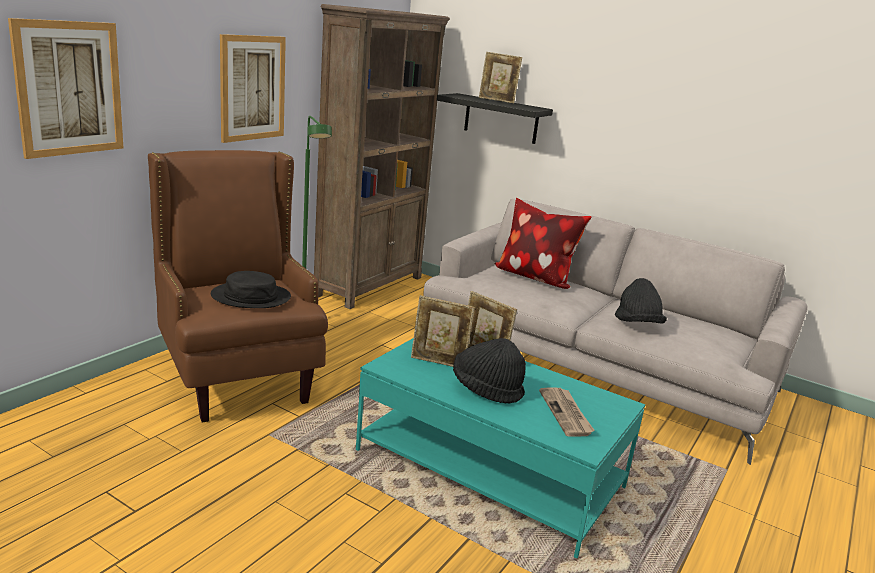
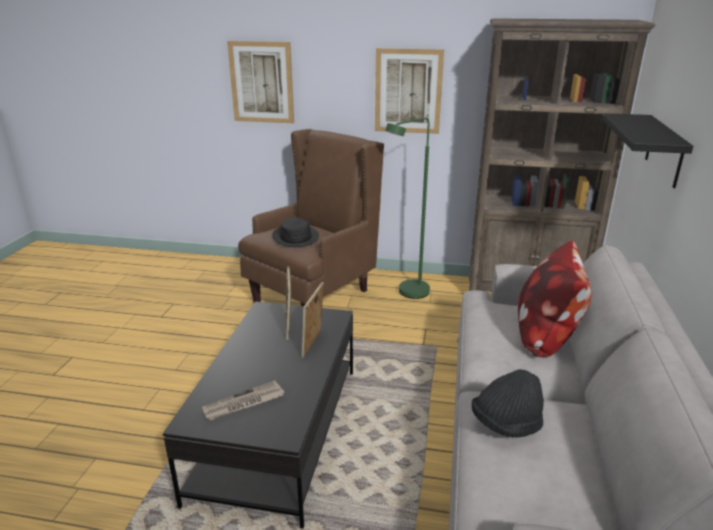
camera: 70 degrees right, 5 degrees up
turquoise coffee table [356,338,645,558] -> black coffee table [163,301,353,529]
black hat [453,338,526,404] -> none
picture frame [479,52,522,103] -> none

